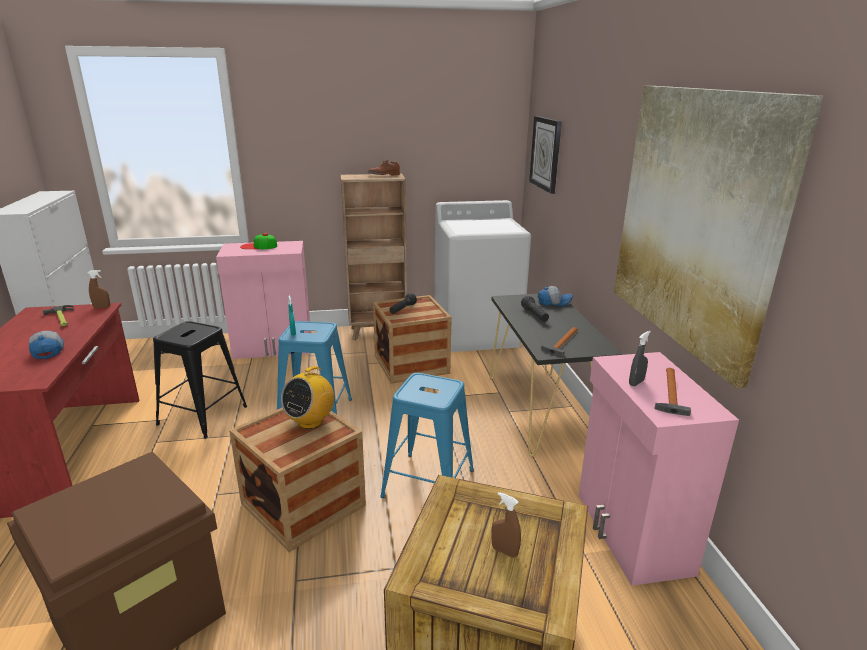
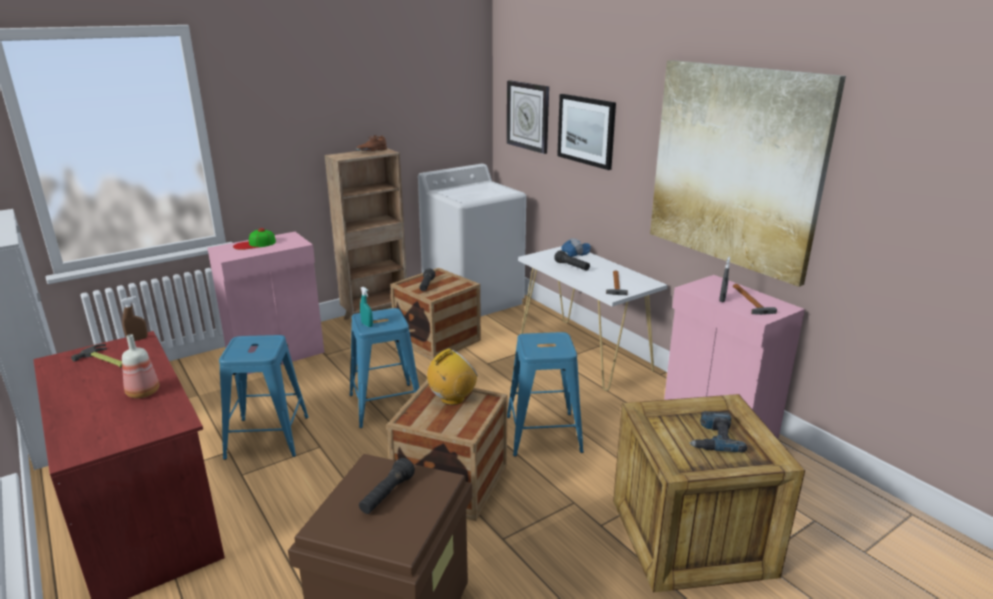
camera: 25 degrees left, 0 degrees up
cap [29,331,64,359] -> bottle [122,334,159,398]
black stool [153,321,247,439] -> blue stool [219,335,309,460]
radio [281,366,334,429] -> radio turned 135 degrees counterclockwise [427,348,478,405]
black console table [490,294,623,457] -> white console table [518,246,668,391]
brown spray bottle [492,492,521,558] -> power drill [689,411,747,453]
none -> black flashlight [359,458,415,514]
none -> picture [557,94,616,170]

